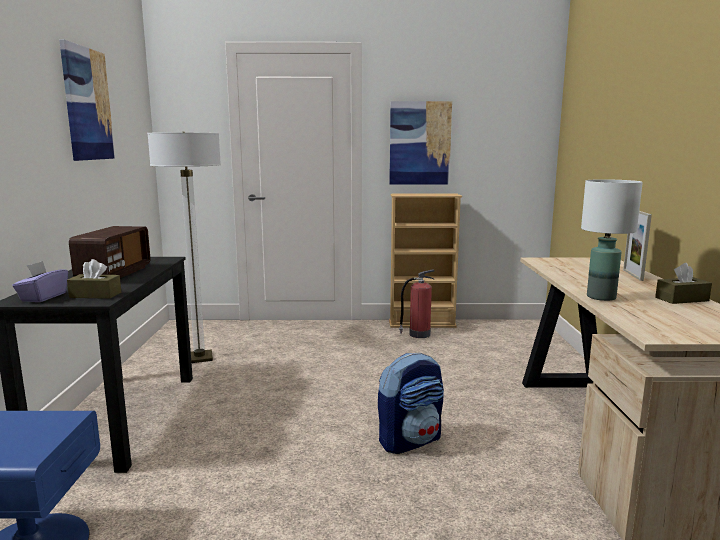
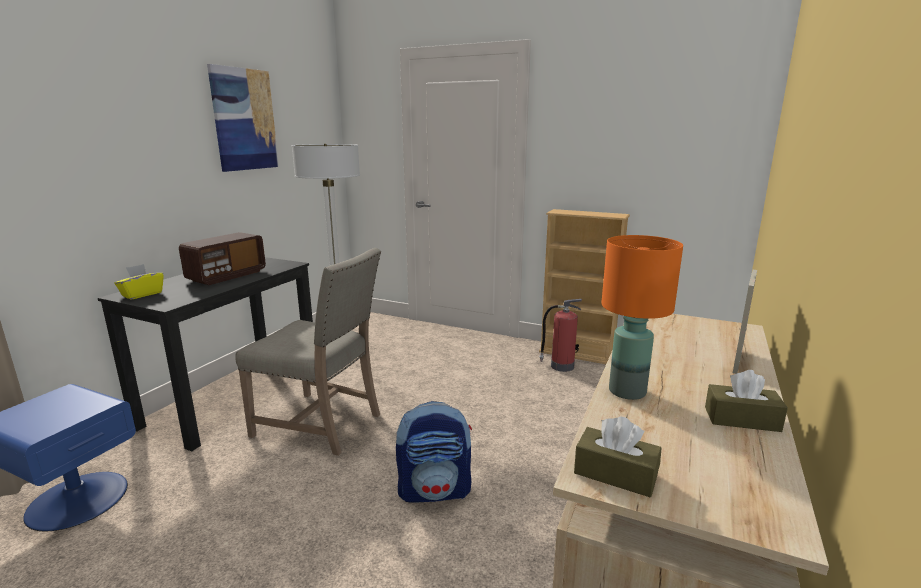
camera: 25 degrees right, 5 degrees up
purple tissue box [12,261,68,302] -> yellow tissue box [115,264,164,300]
brown tissue box [67,259,121,299] -> brown tissue box moved to [574,417,661,497]
picture [389,101,452,185] -> none
white table lamp [581,179,643,301] -> orange table lamp [601,235,683,400]
none -> beige chair [235,248,381,456]

